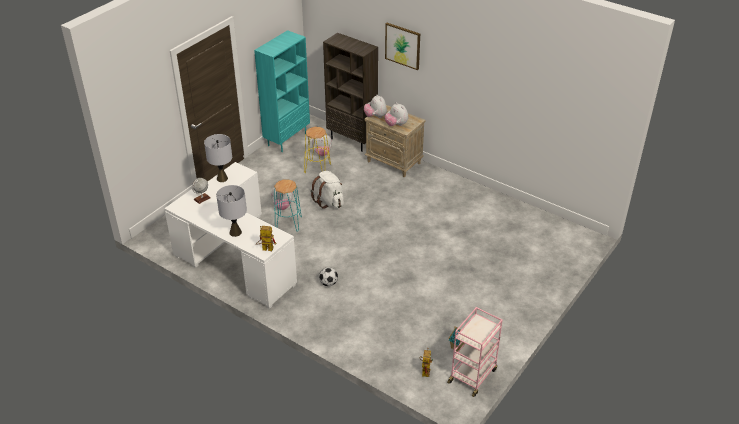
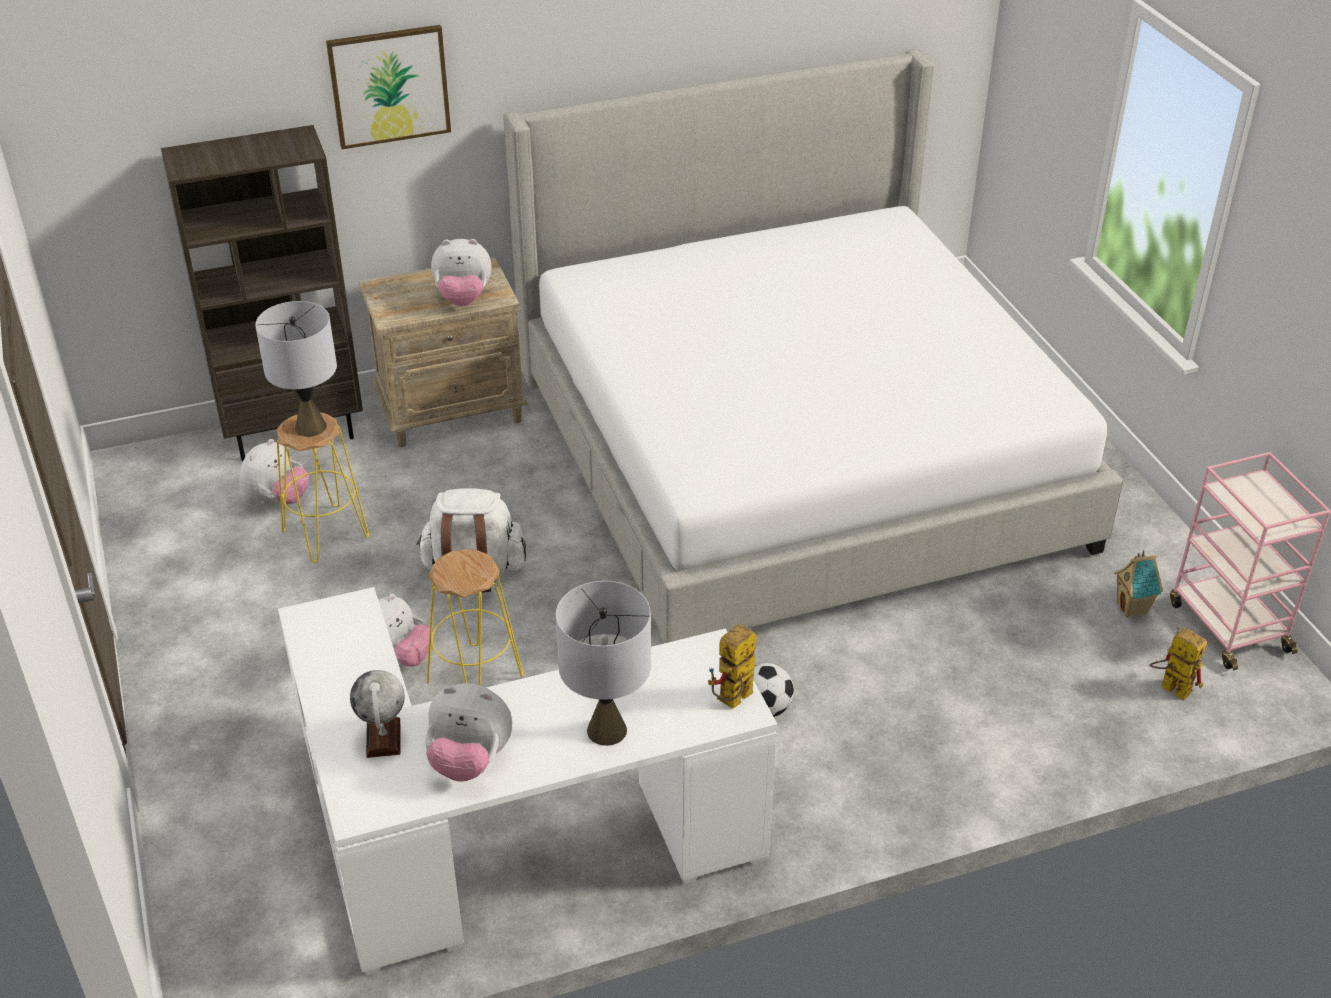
camera: 55 degrees left, 0 degrees up
grey table lamp [204,134,232,182] -> grey table lamp moved to [255,301,337,437]
turquoise bookcase [254,30,310,152] -> none
turquoise stool [274,179,302,232] -> yellow stool [427,549,523,686]
plush toy [364,94,387,118] -> plush toy moved to [425,683,512,782]
none -> bed [503,49,1123,643]

